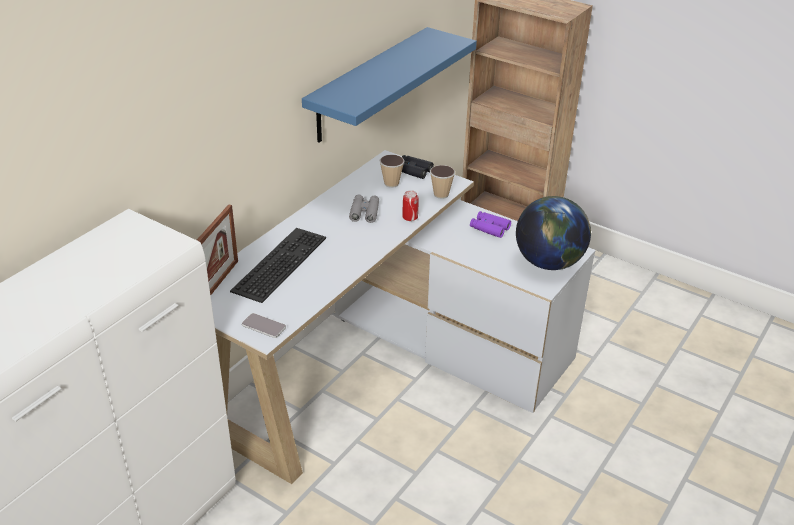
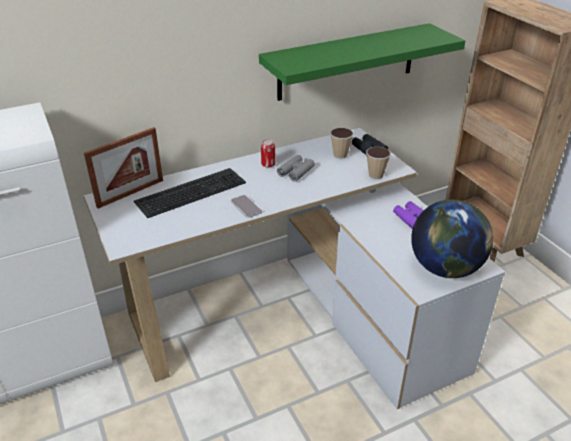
camera: 30 degrees right, 0 degrees up
phone [242,313,286,338] -> phone moved to [231,195,262,218]
blue shelf [302,27,477,143] -> green shelf [259,23,466,101]
can [402,190,419,221] -> can moved to [261,139,276,168]

